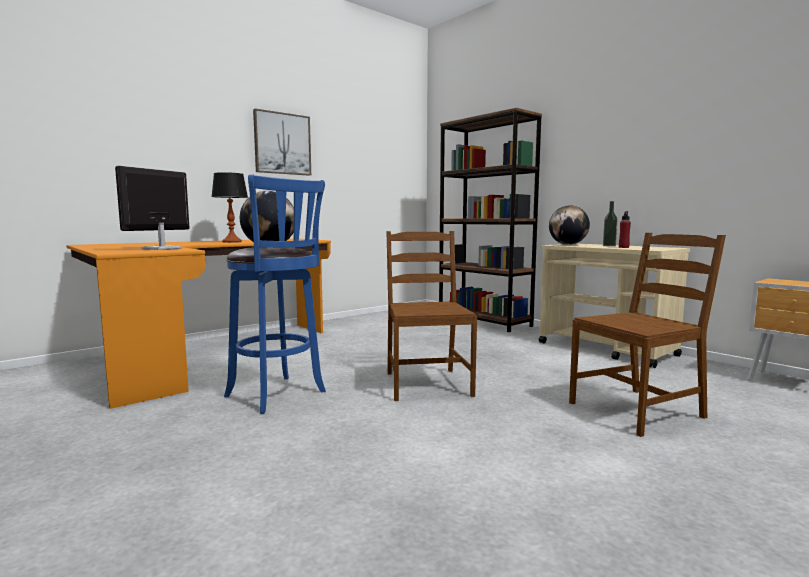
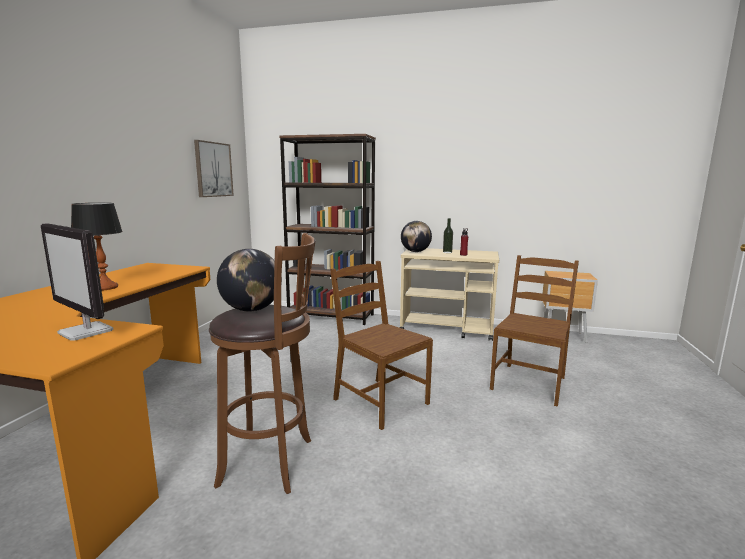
camera: 35 degrees left, 5 degrees up
monitor [115,166,189,250] -> monitor turned 45 degrees counterclockwise [41,223,113,341]
blue stool [224,175,326,414] -> brown stool [209,233,315,494]
picture [253,109,311,176] -> picture moved to [194,140,234,197]

